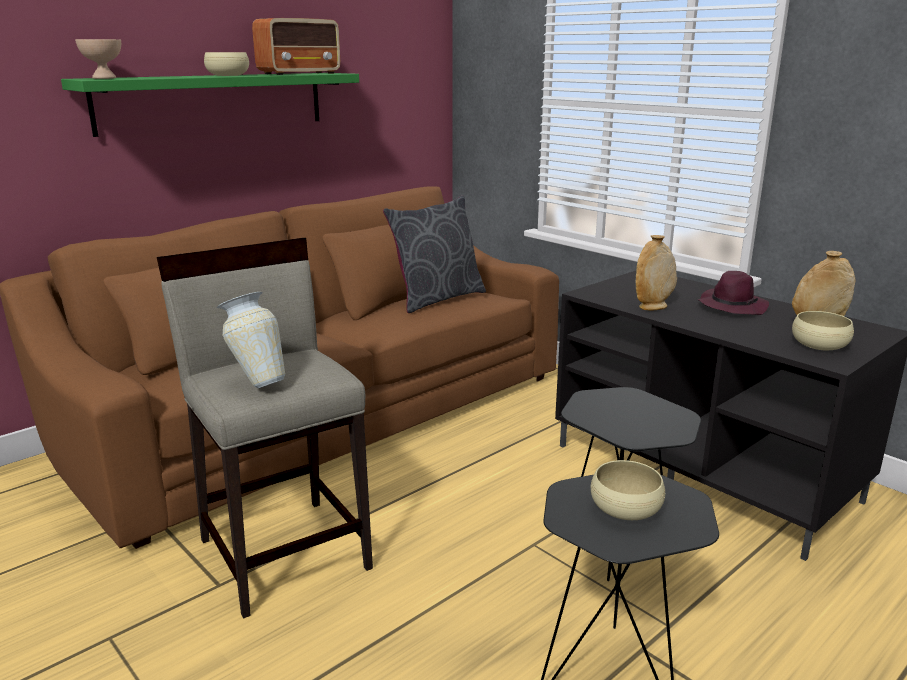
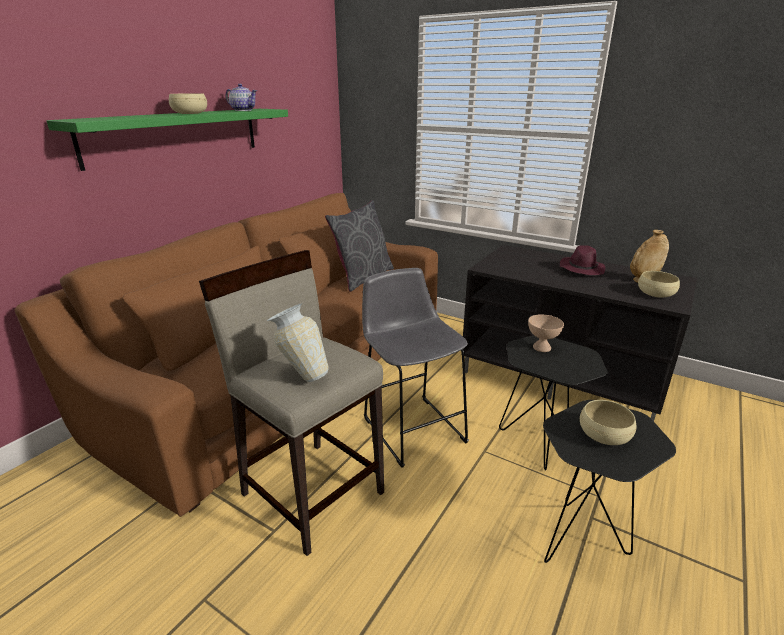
camera: 15 degrees left, 5 degrees up
beige bowl [75,39,121,79] -> beige bowl moved to [528,314,564,352]
radio [252,18,340,75] -> teapot [226,84,257,111]
beige vase [636,235,677,311] -> none
none -> grey stool [362,268,469,468]

